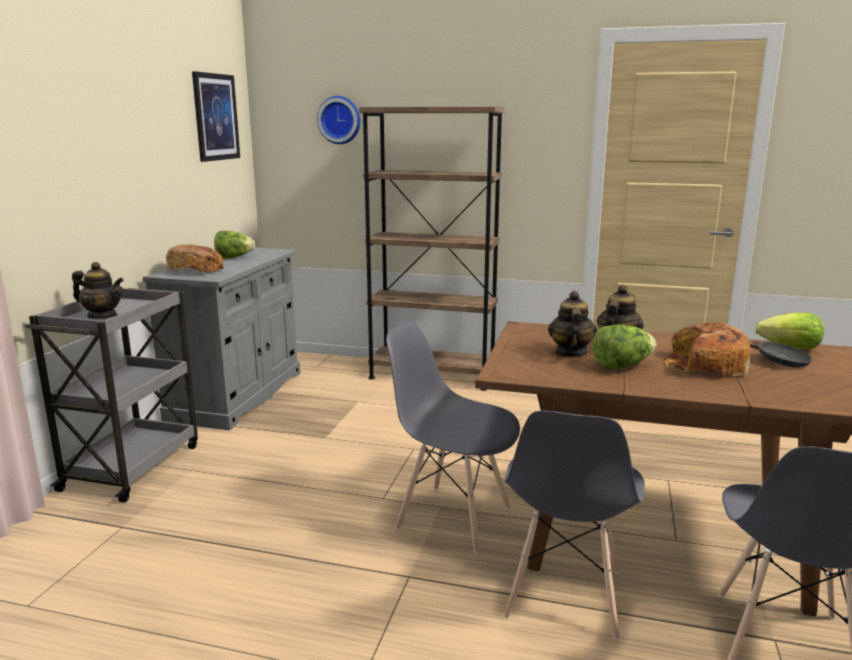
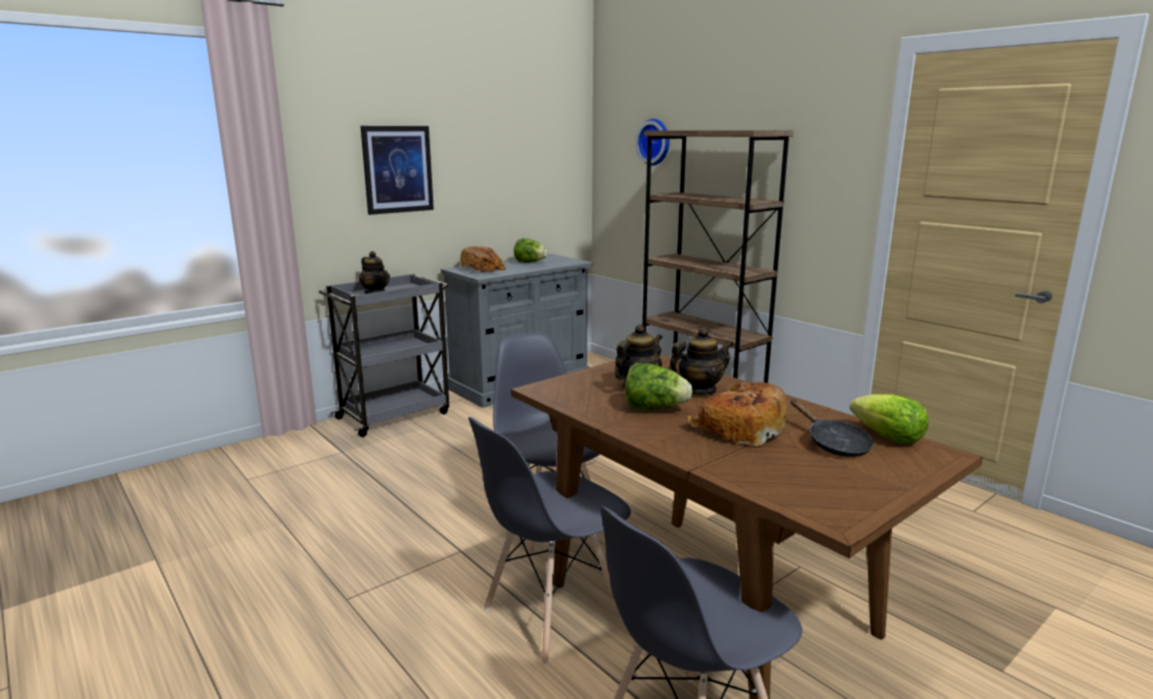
camera: 35 degrees right, 0 degrees up
picture [192,71,240,162] -> picture moved to [361,126,434,215]

